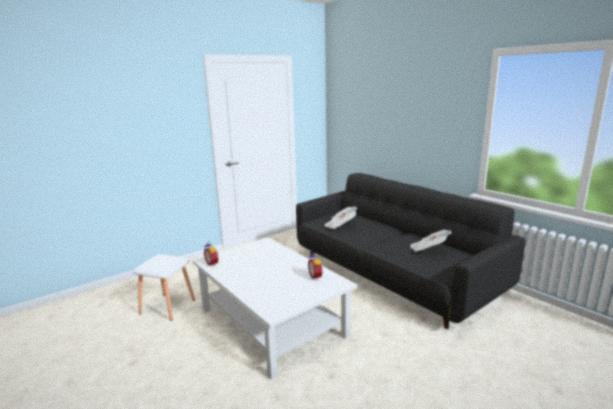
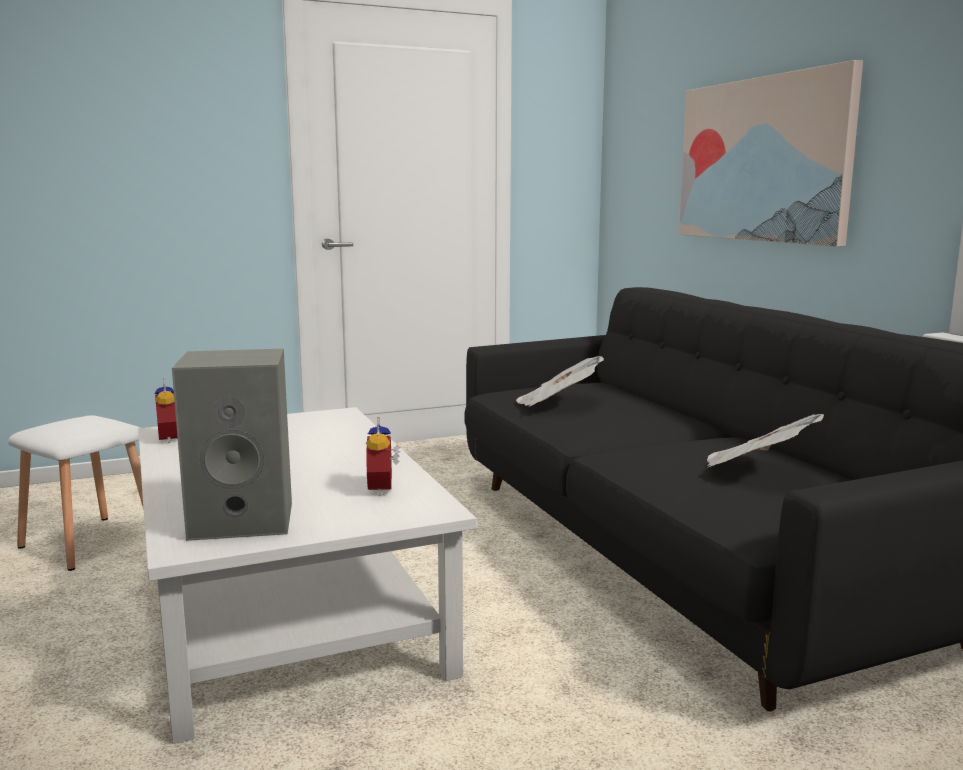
camera: 15 degrees right, 5 degrees down
none -> grey speaker [172,349,292,541]
none -> picture [679,60,863,247]

